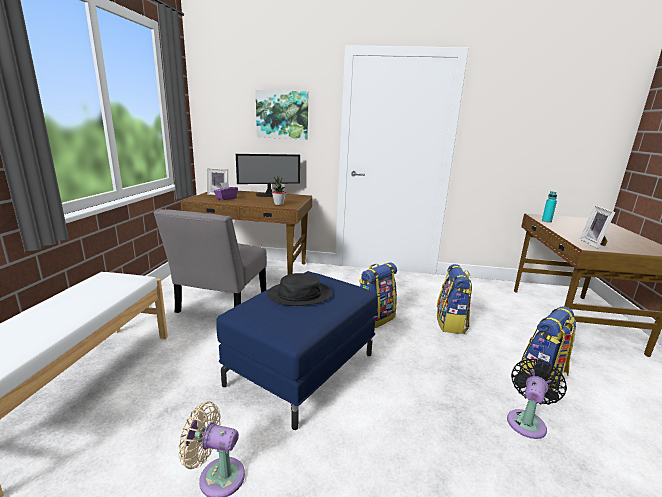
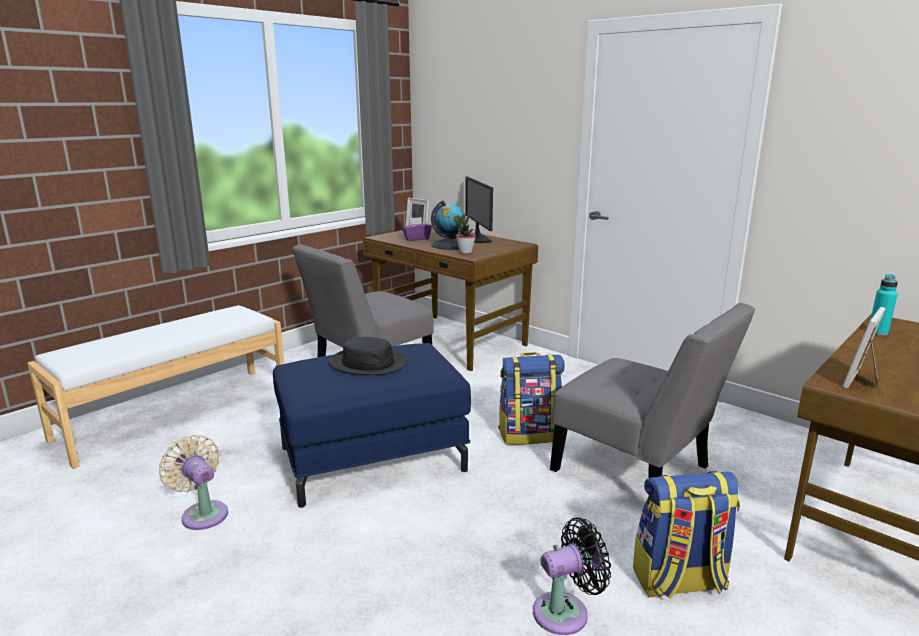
camera: 35 degrees right, 0 degrees up
monitor [236,154,300,197] -> monitor turned 60 degrees clockwise [465,177,493,243]
picture [256,90,308,140] -> none
backpack [437,264,472,334] -> grey chair [550,303,755,478]
none -> globe [431,200,466,250]

